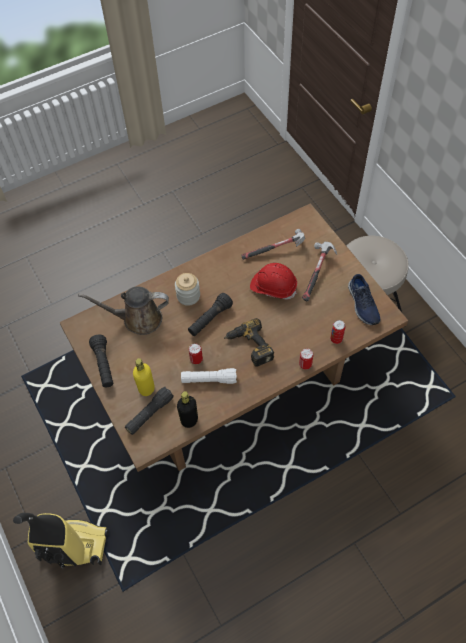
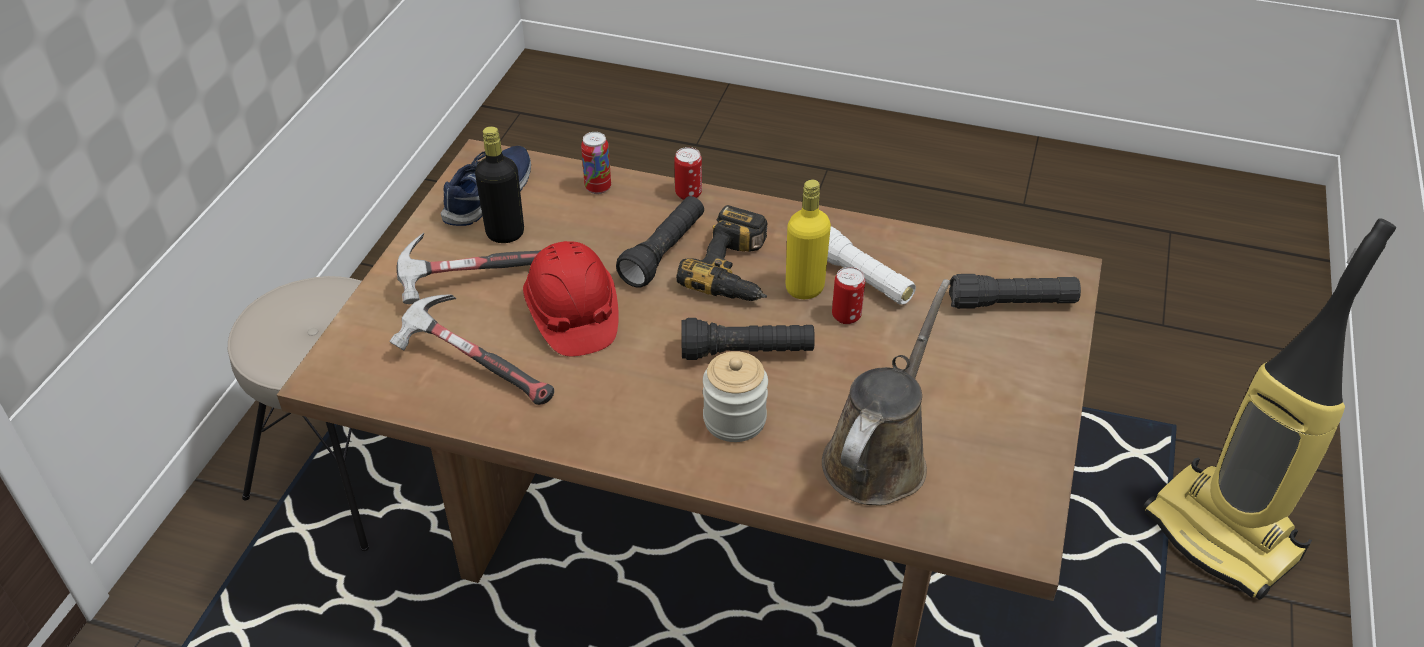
camera: 135 degrees left, 15 degrees down
brown watering can [78,286,169,335] -> brown watering can turned 105 degrees counterclockwise [822,279,950,506]
black flashlight [89,335,113,387] -> black flashlight moved to [616,196,704,288]
yellow bottle [133,358,155,396] -> yellow bottle moved to [786,180,831,299]
black bottle [177,391,198,428] -> black bottle moved to [475,126,524,243]

